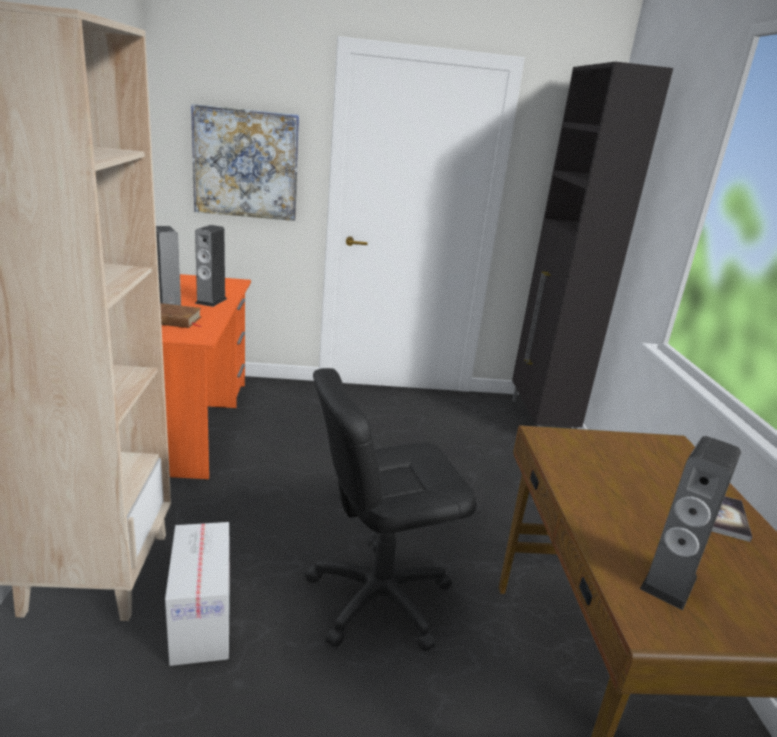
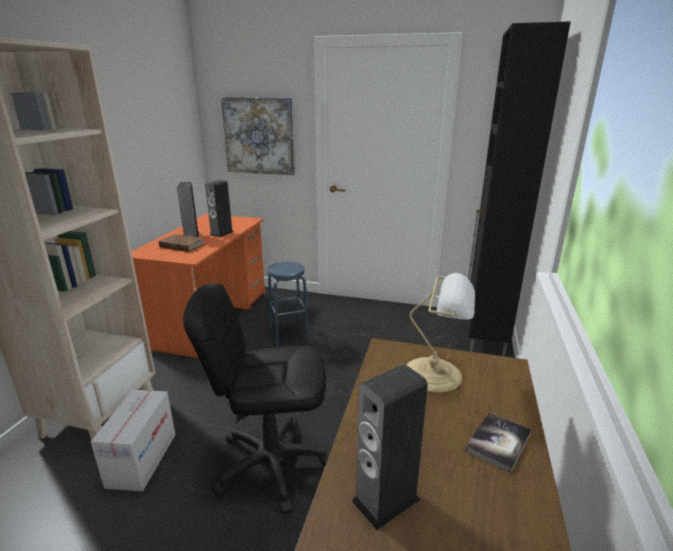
camera: 20 degrees right, 0 degrees up
none -> blue stool [268,261,310,347]
none -> table lamp [406,273,475,393]

